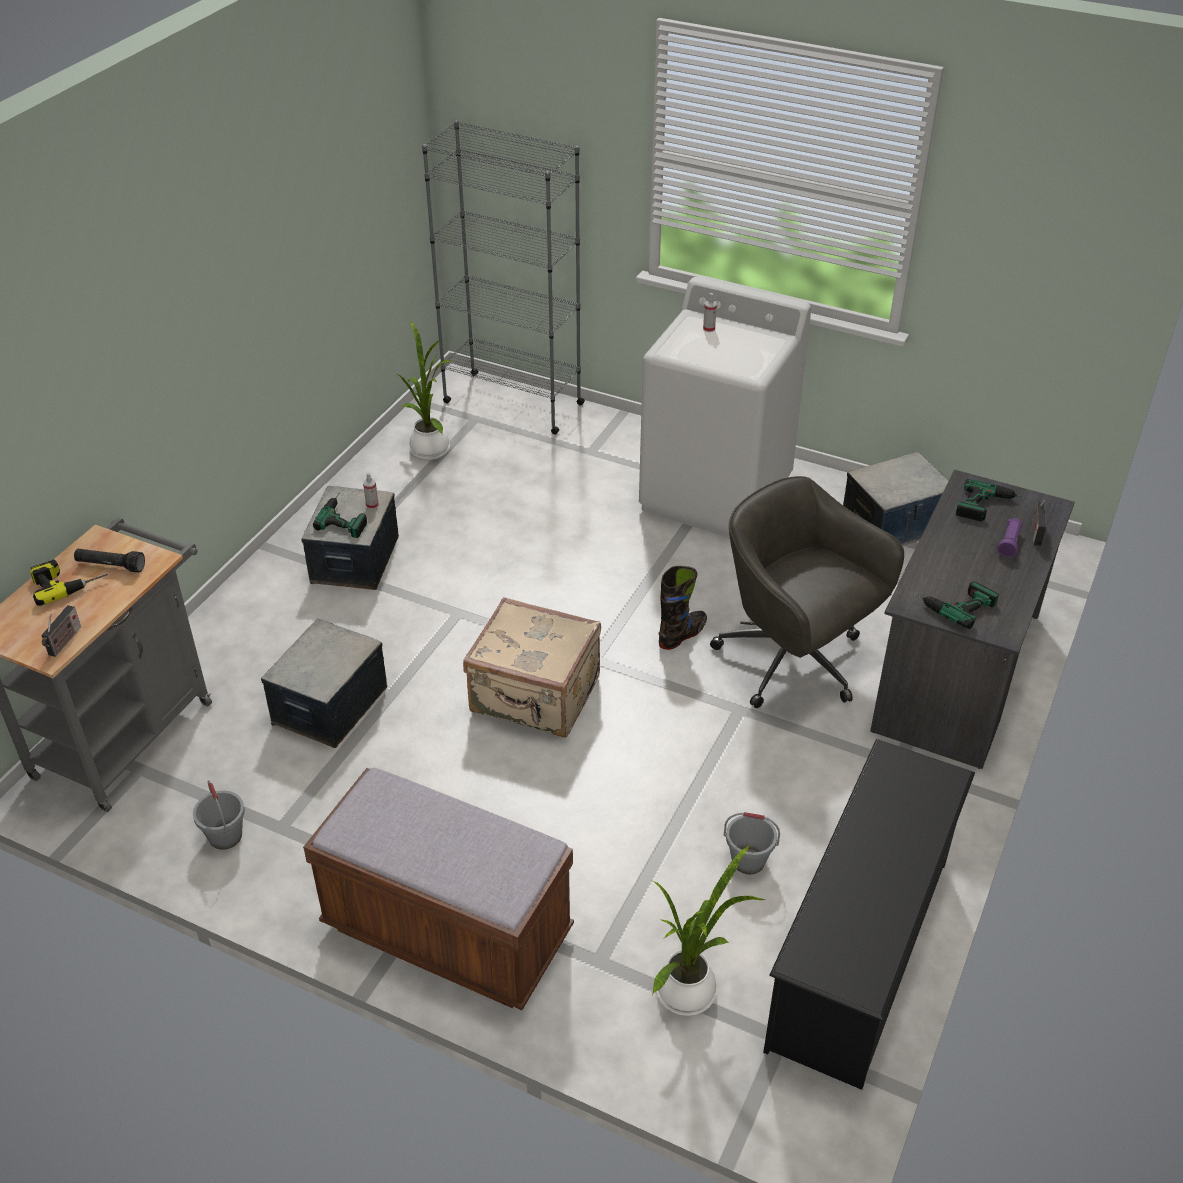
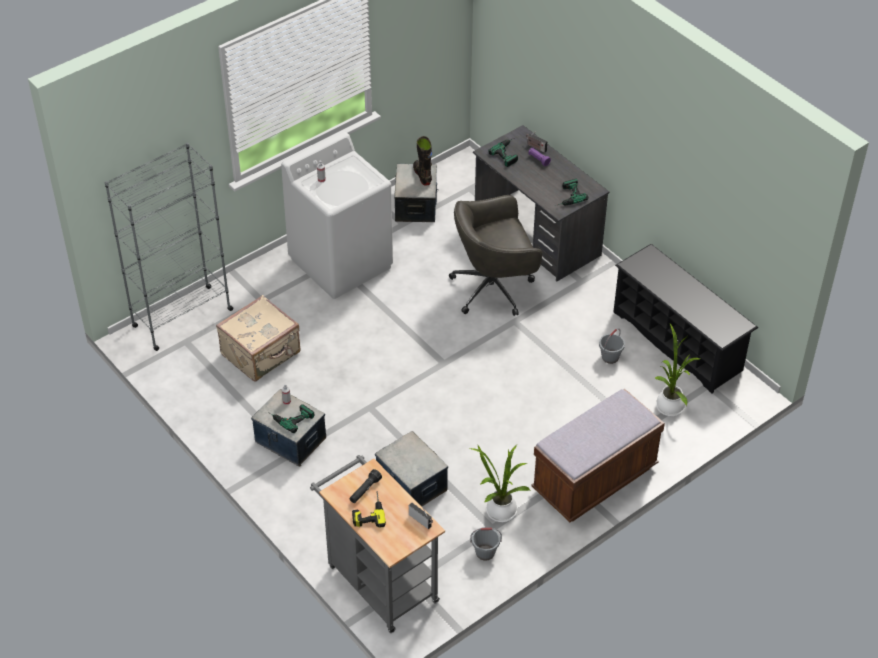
camera: 65 degrees left, 5 degrees up
potted plant [394,320,453,460] -> potted plant moved to [470,444,531,522]
beige suitcase [463,597,601,738] -> beige suitcase moved to [216,295,301,382]
black boot [659,566,707,650] -> black boot moved to [413,136,432,186]

